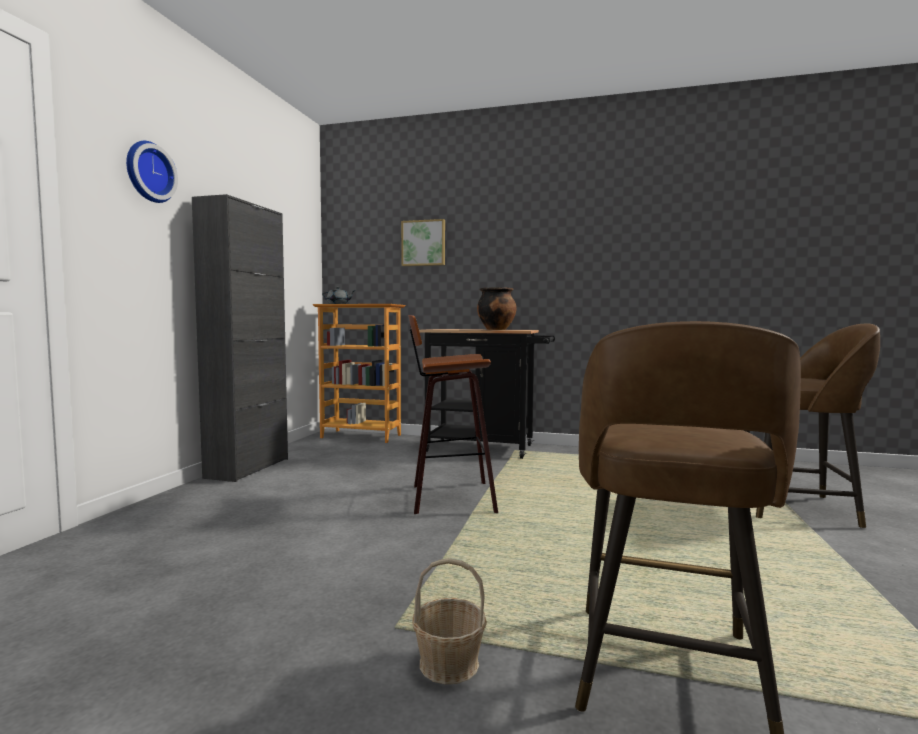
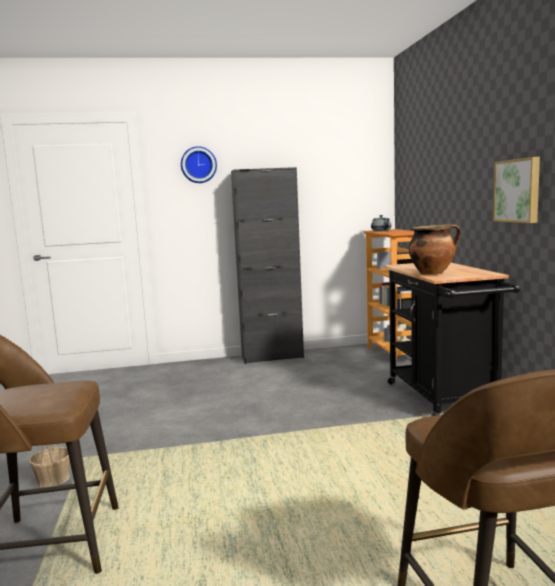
camera: 65 degrees right, 5 degrees up
picture [401,219,445,266] -> picture moved to [493,157,540,223]
stool [408,315,498,514] -> none

